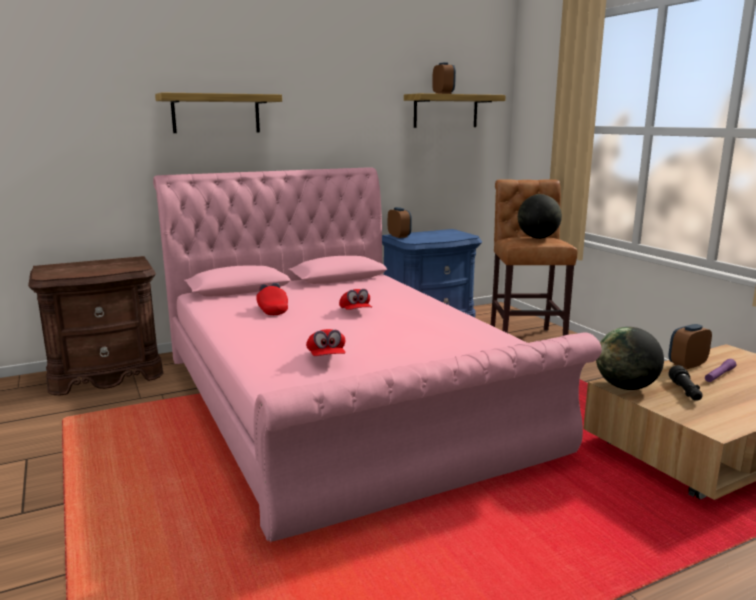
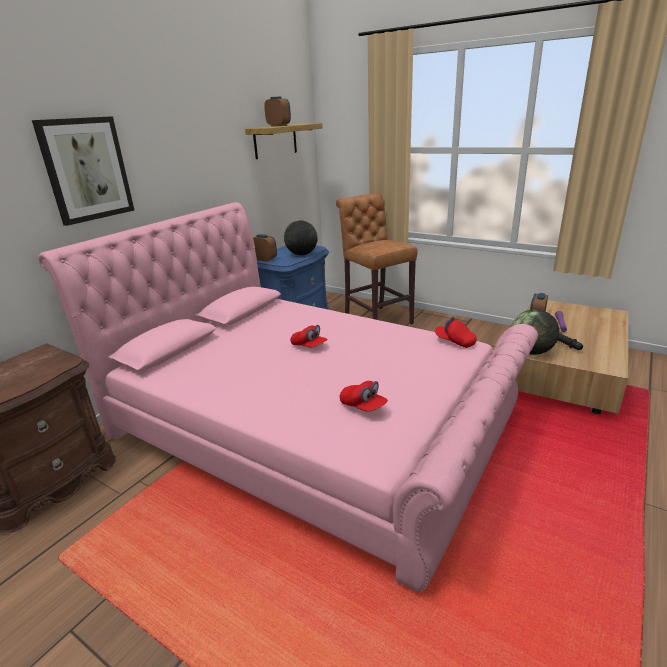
camera: 30 degrees left, 10 degrees up
shelf [155,92,282,133] -> picture [32,116,134,226]
red cap [256,283,288,315] -> red cap moved to [435,317,477,348]
globe [518,194,562,239] -> globe moved to [284,220,318,255]

